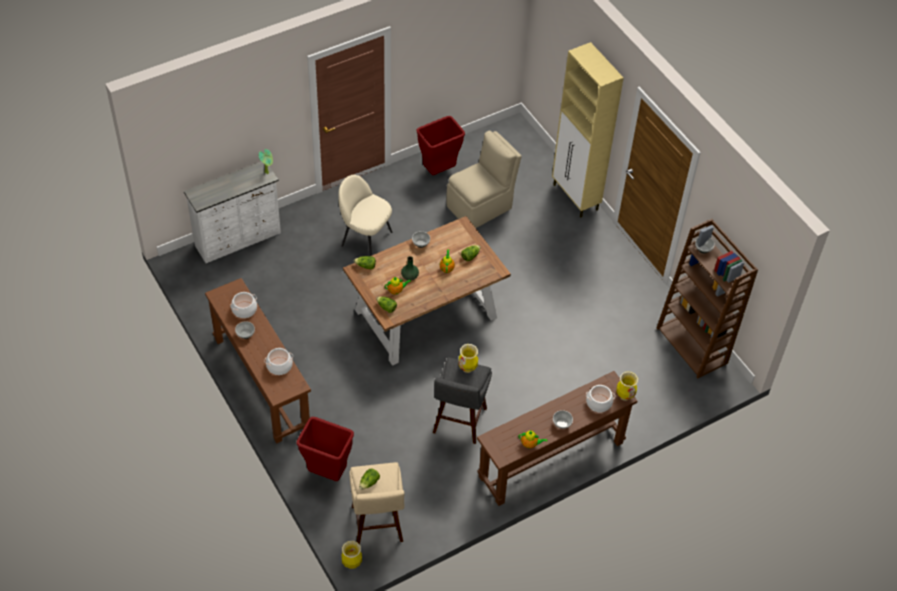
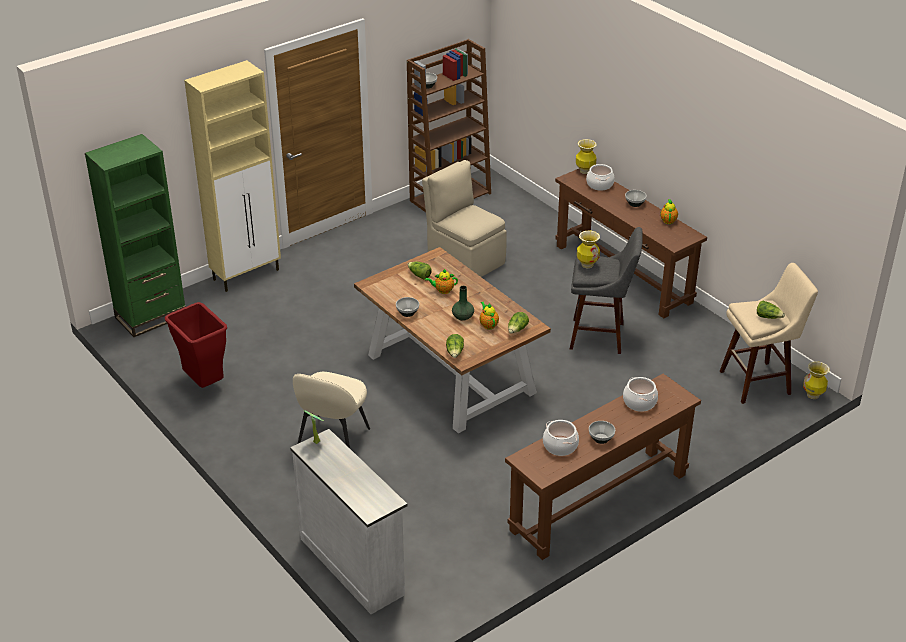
camera: 95 degrees left, 15 degrees down
red trash can [297,417,354,481] -> none
beige chair [446,131,522,228] -> beige chair moved to [422,160,507,277]
none -> green bookcase [85,134,186,337]

